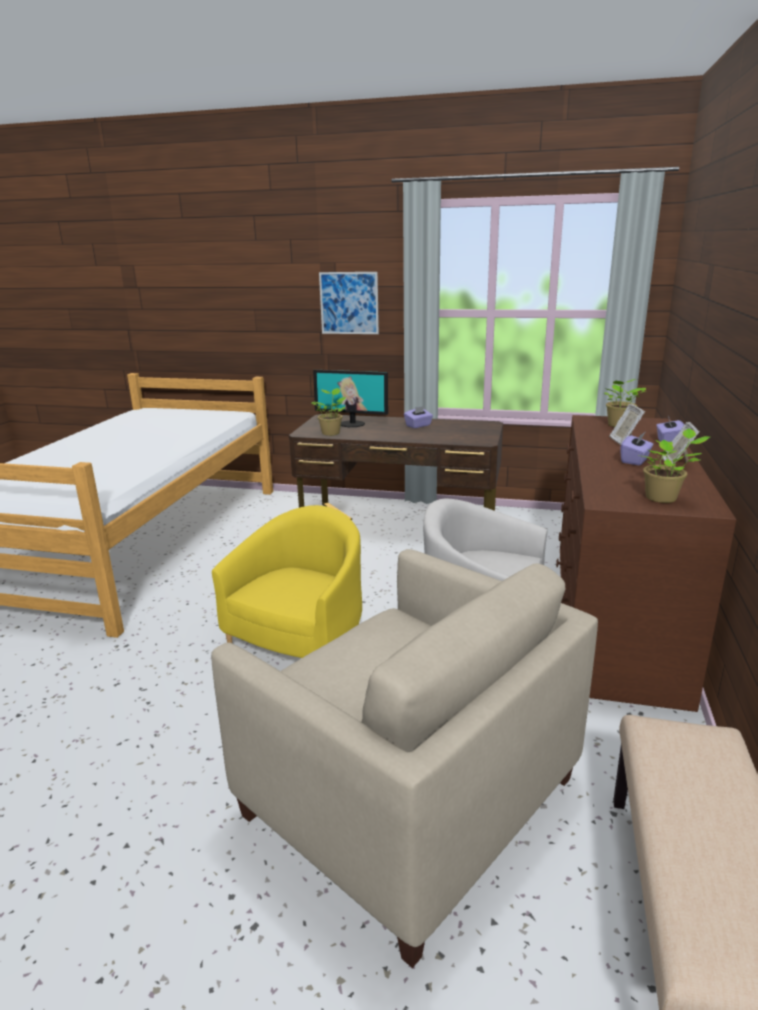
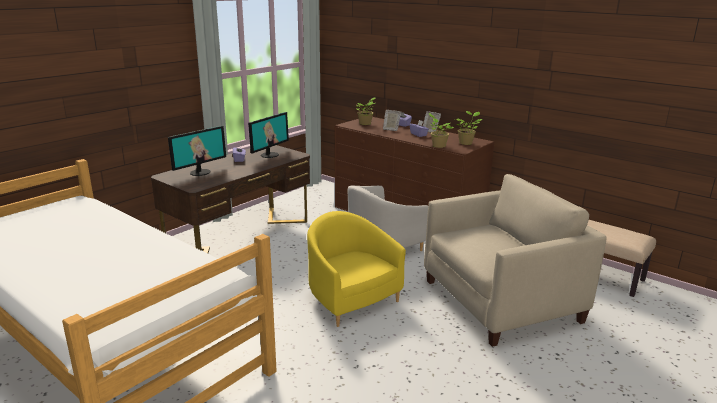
camera: 65 degrees left, 0 degrees up
potted plant [311,388,346,436] -> potted plant moved to [429,113,454,148]
picture [319,272,379,334] -> none
none -> monitor [248,112,289,158]

